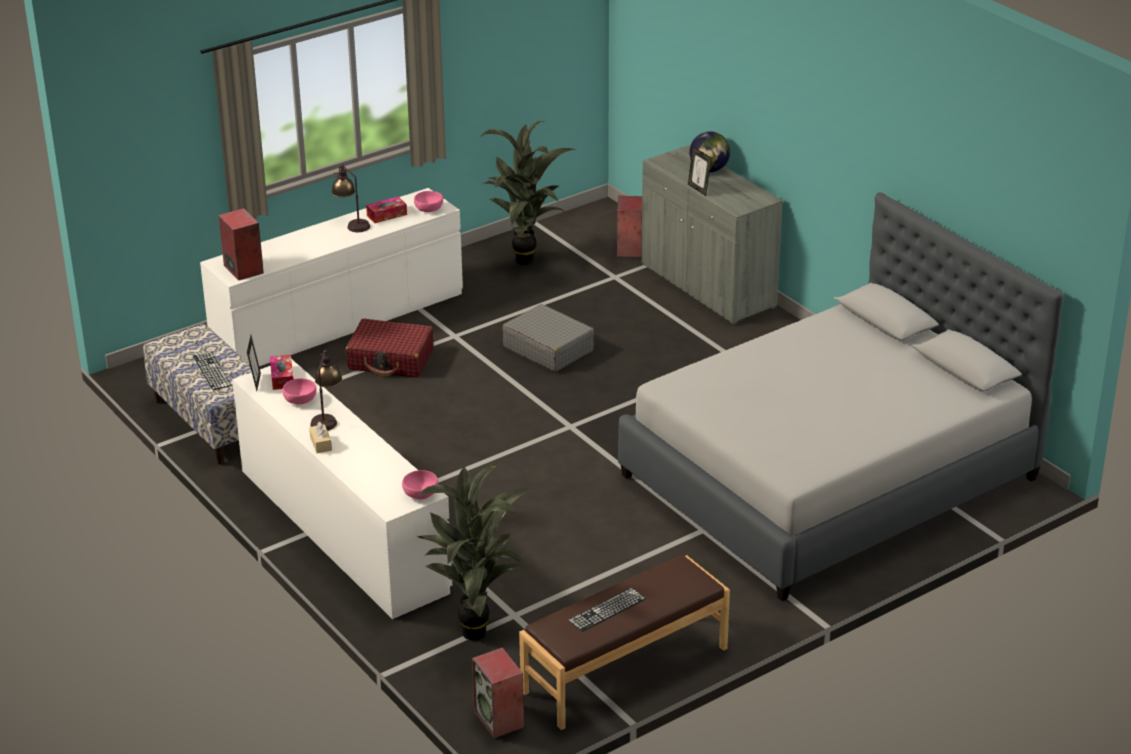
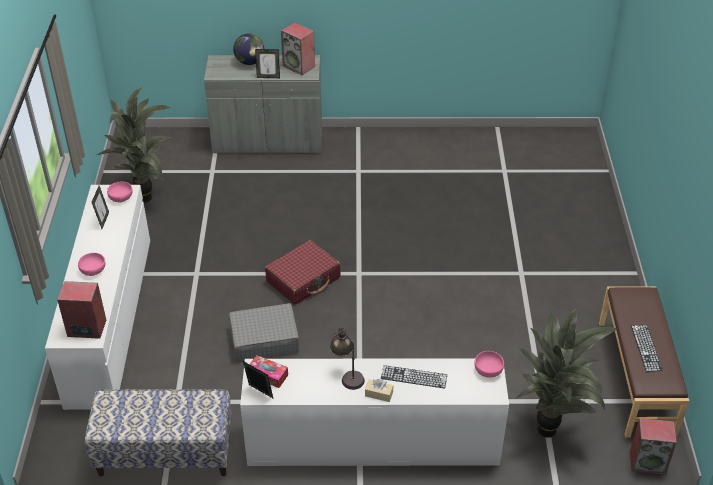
camera: 55 degrees left, 10 degrees up
keyboard [193,351,232,390] -> keyboard moved to [381,365,447,388]
pink bowl [282,378,317,405] -> pink bowl moved to [78,253,106,276]
table lamp [332,164,370,232] -> none
red suitcase [346,319,433,378] -> red suitcase moved to [265,240,340,305]
tissue box [366,196,407,223] -> picture frame [92,186,109,229]
grey suitcase [502,304,594,372] -> grey suitcase moved to [229,303,299,362]
speaker [617,196,642,257] -> speaker moved to [281,22,315,75]
grey bed [618,192,1064,601] -> none

